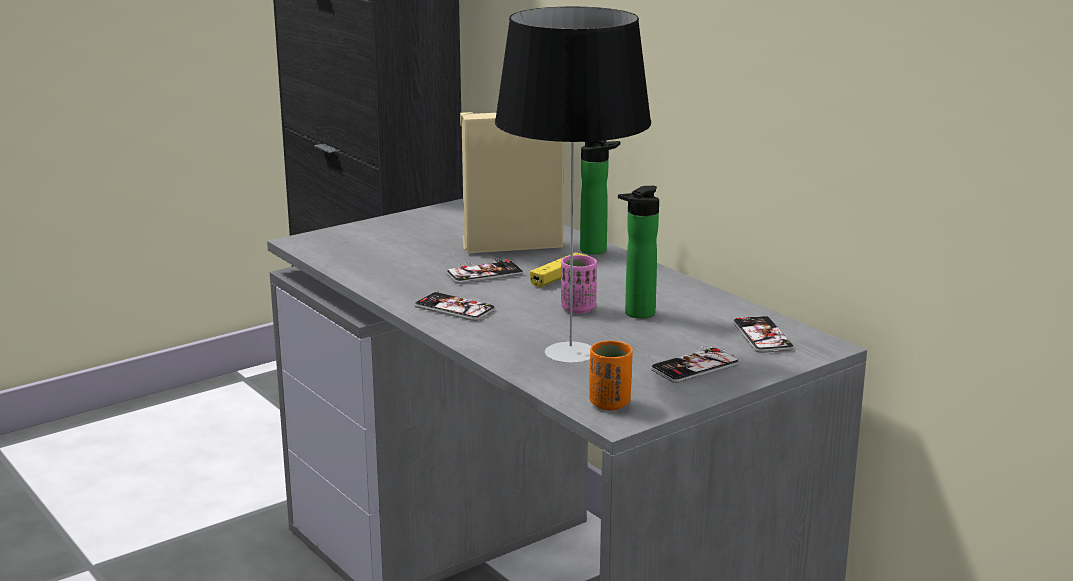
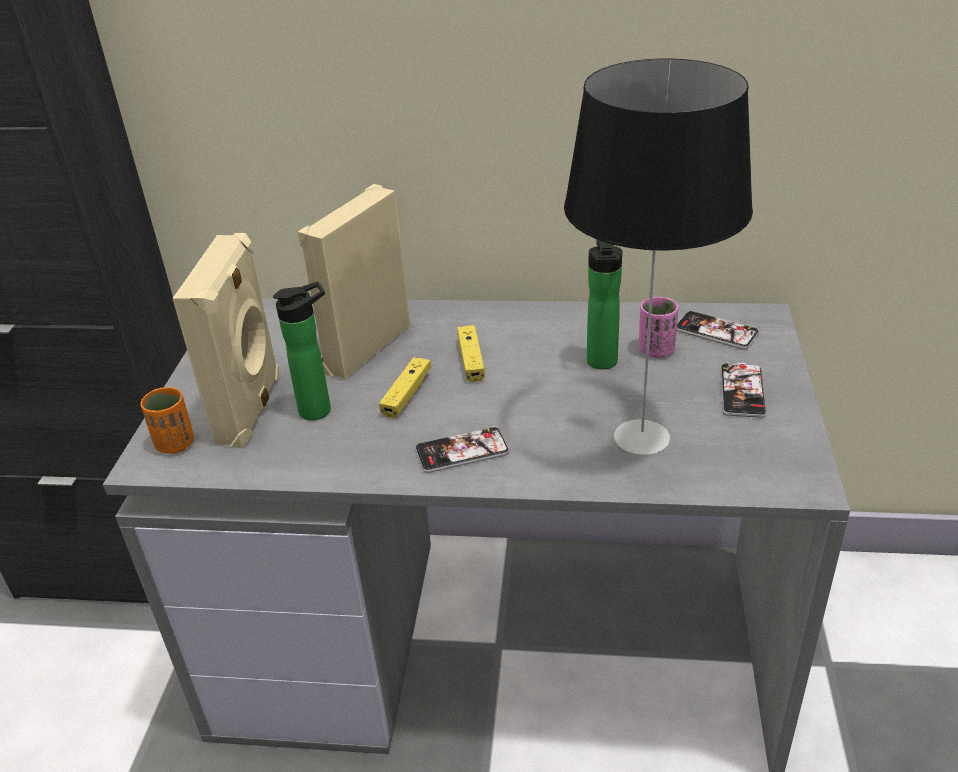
camera: 45 degrees left, 15 degrees up
phone [446,258,524,284] -> yellow game controller [379,357,431,418]
pink cup [561,255,597,313] -> pink cup moved to [639,297,678,358]
bottle [580,140,620,254] -> bottle moved to [273,281,331,420]
orange cup [589,341,633,410] -> orange cup moved to [141,387,194,454]
none -> beige speaker [172,233,280,448]

